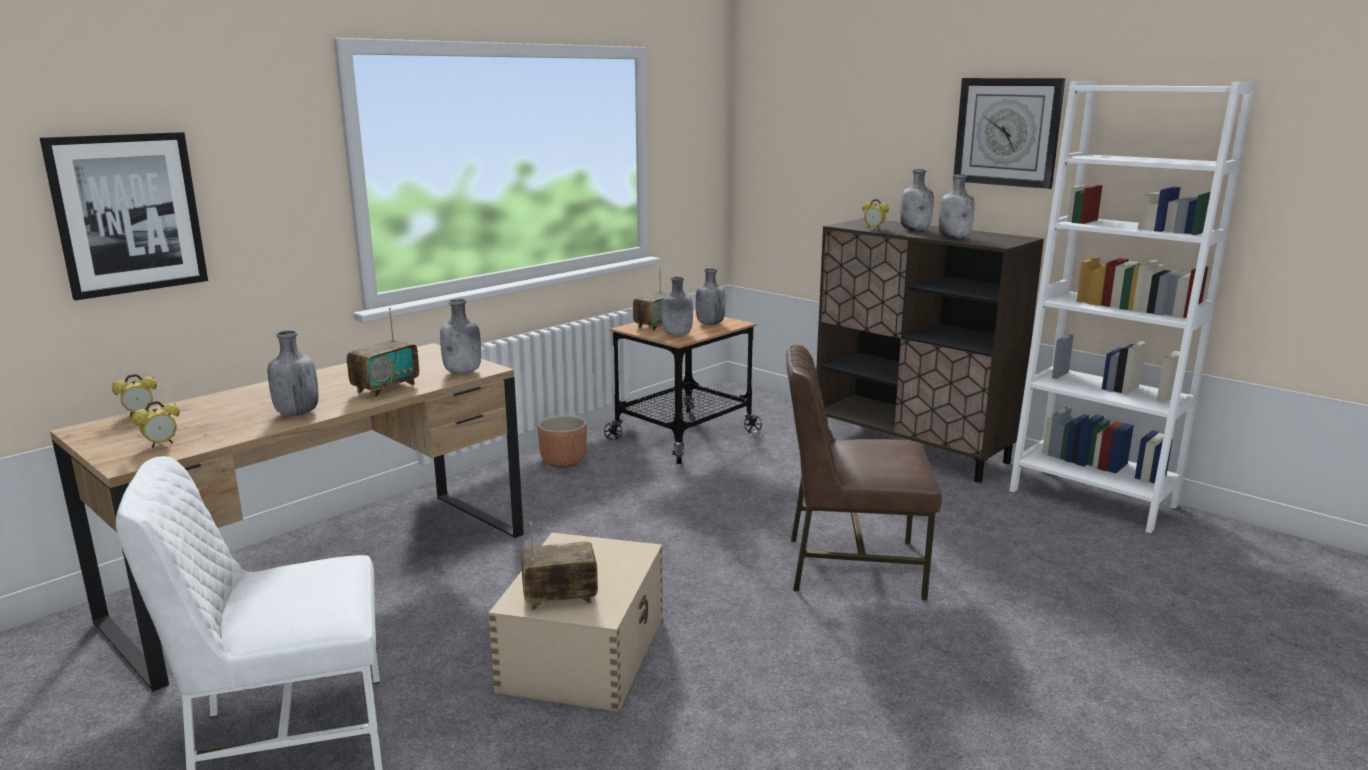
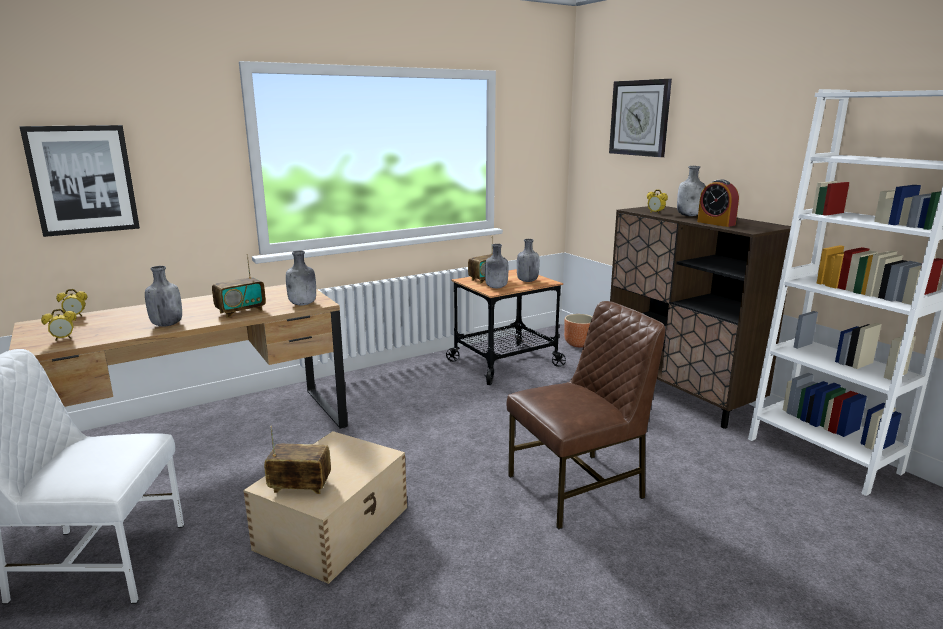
camera: 15 degrees right, 0 degrees up
brown planter [538,415,587,468] -> brown planter moved to [564,314,593,347]
brown chair [786,345,942,600] -> brown chair turned 135 degrees clockwise [506,301,666,529]
grey bottle [939,174,974,239] -> alarm clock [697,179,739,227]
wall clock [954,78,1065,189] -> wall clock moved to [609,79,672,157]

